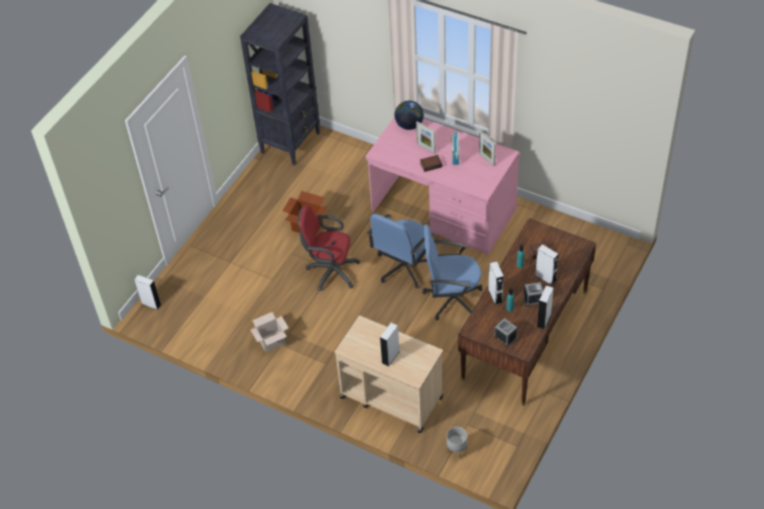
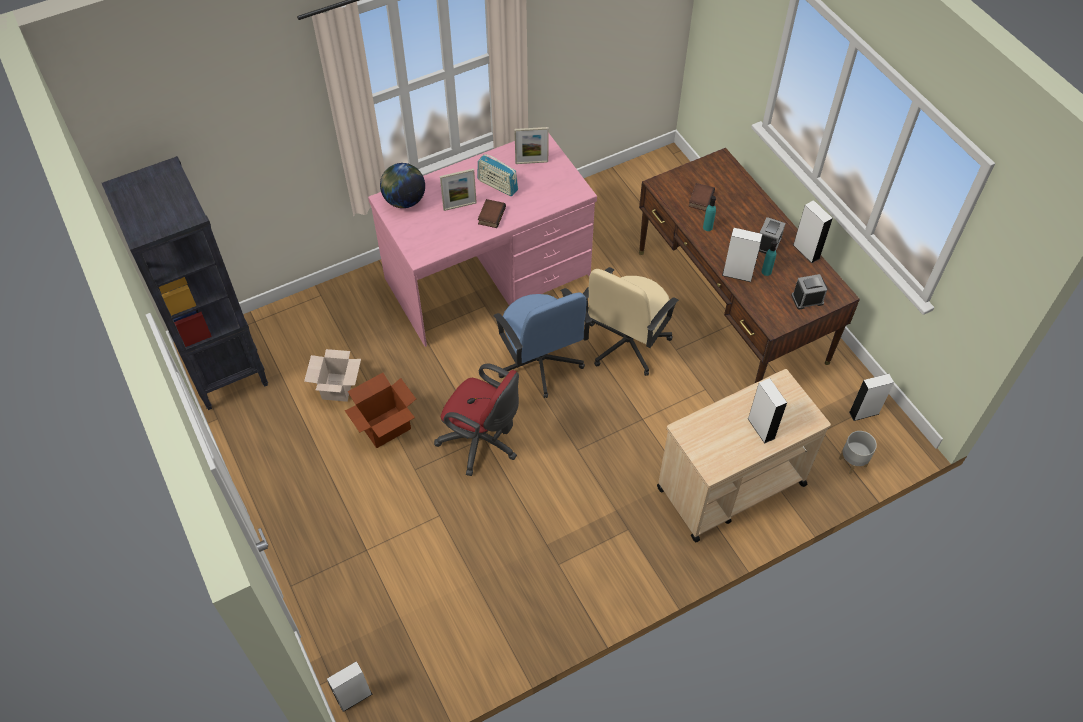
camera: 60 degrees left, 5 degrees up
cardboard box [251,312,289,352] -> cardboard box moved to [304,349,361,402]
red office chair [298,205,360,291] -> red office chair turned 105 degrees counterclockwise [434,364,519,476]
blue office chair [422,224,483,320] -> beige office chair [583,267,679,376]
white speaker [535,244,559,286] -> white speaker moved to [849,374,894,421]

